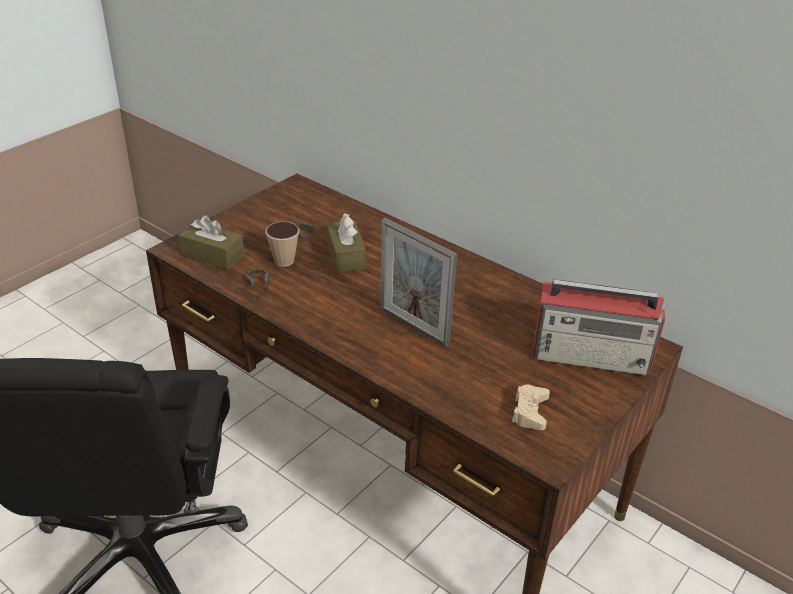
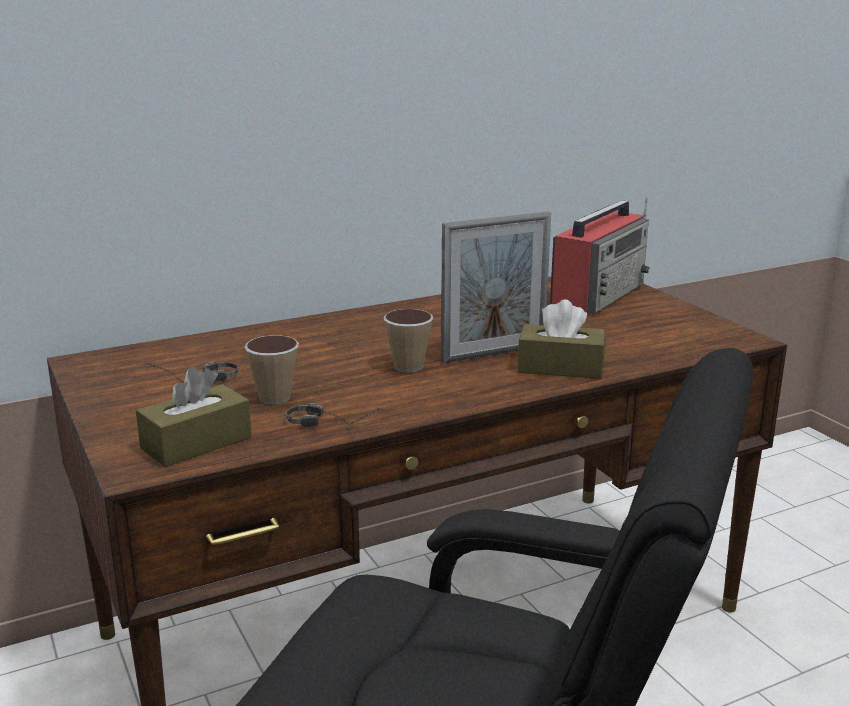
camera: 65 degrees left, 15 degrees down
brown tissue box [327,213,366,273] -> brown tissue box moved to [518,299,605,379]
beige game controller [512,384,550,430] -> none
none -> cup [384,309,433,373]

